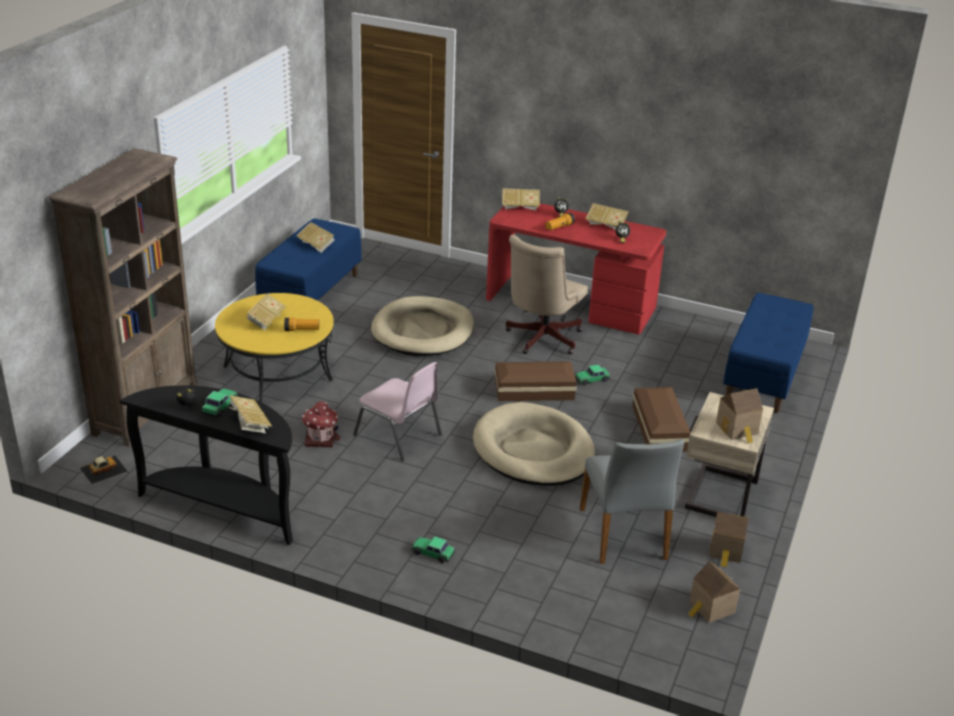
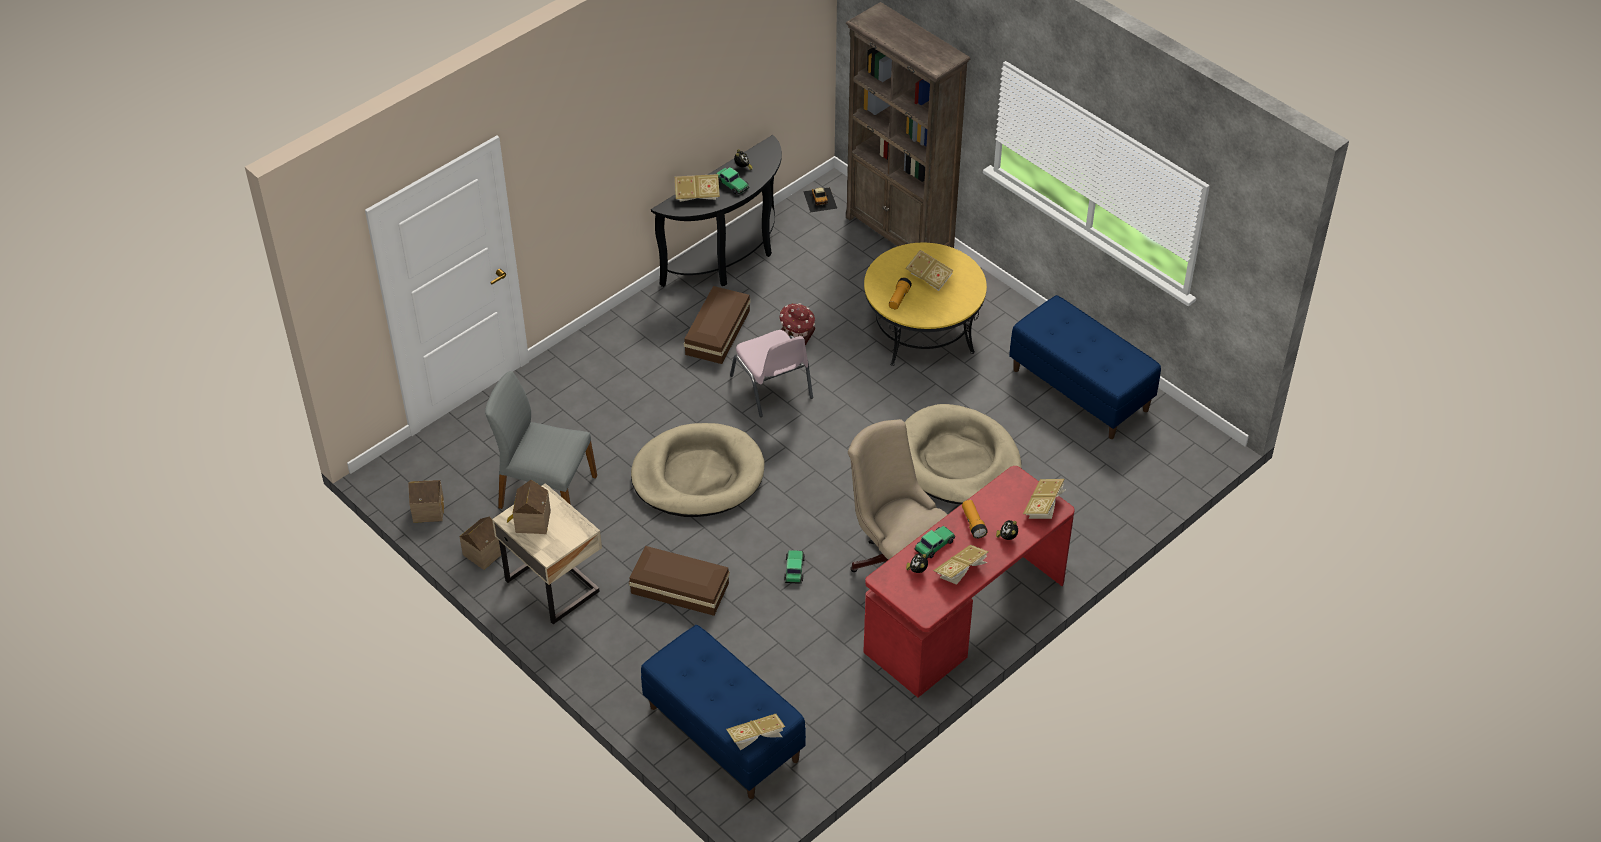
camera: 115 degrees right, 15 degrees up
book [296,222,335,253] -> book moved to [726,714,785,751]
pink chair [353,362,442,461] -> pink chair turned 90 degrees counterclockwise [730,330,813,417]
toy car [411,536,455,563] -> toy car moved to [914,526,955,558]
brown storage box [495,361,577,401] -> brown storage box moved to [684,286,751,364]

